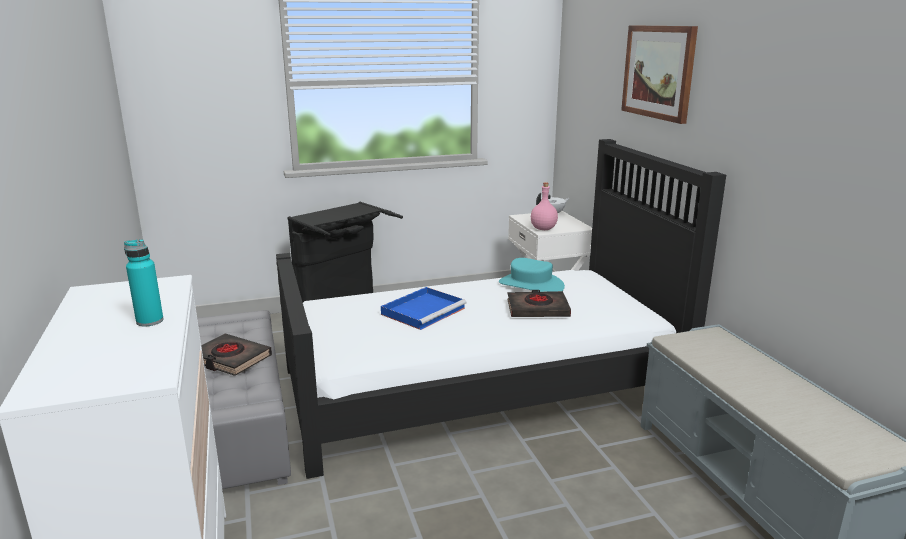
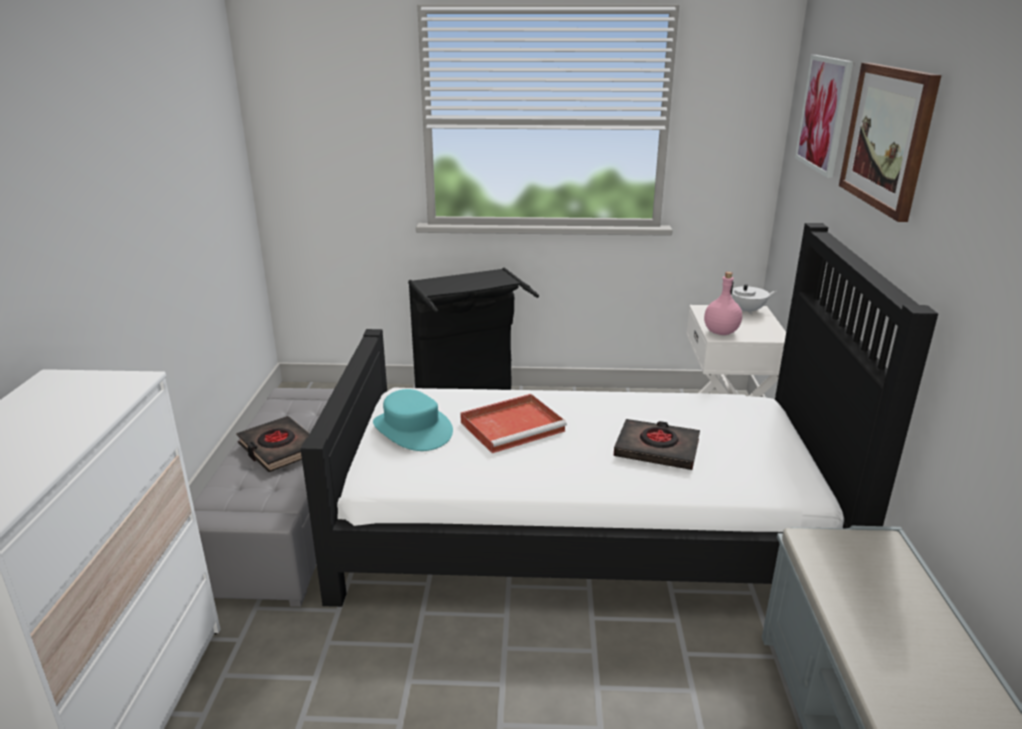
camera: 20 degrees right, 5 degrees up
turquoise bottle [124,239,164,326] -> none
blue tray [381,287,466,330] -> red tray [460,394,567,453]
turquoise hat [499,258,565,292] -> turquoise hat moved to [373,389,453,451]
none -> picture [795,55,853,178]

